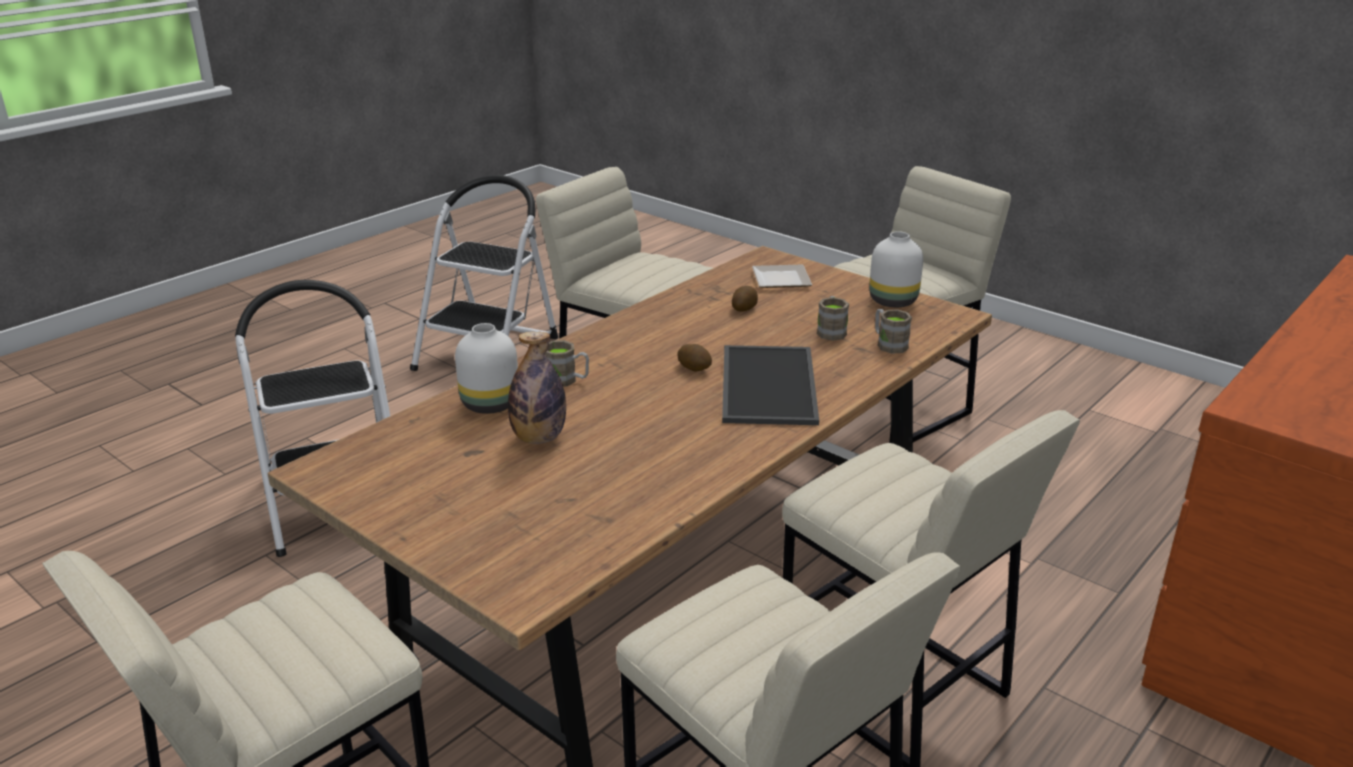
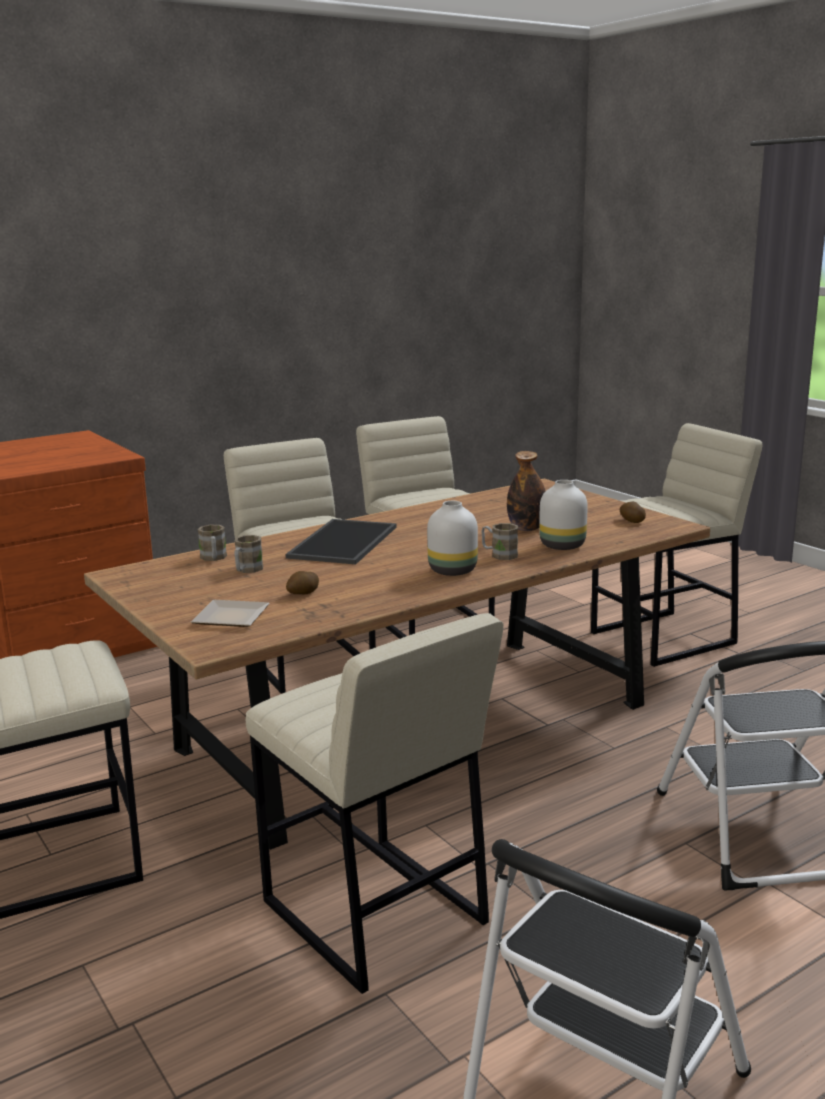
camera: 165 degrees left, 10 degrees down
potato [677,344,712,372] -> potato moved to [620,502,646,523]
white vase [869,231,923,307] -> white vase moved to [427,501,478,576]

